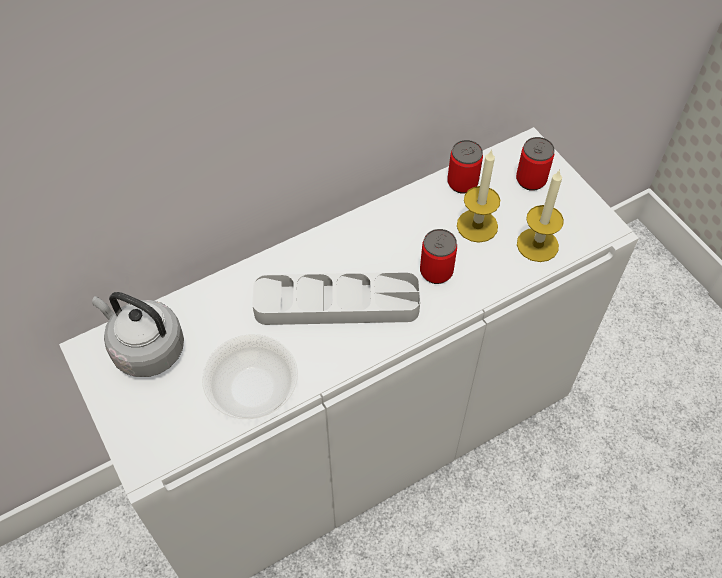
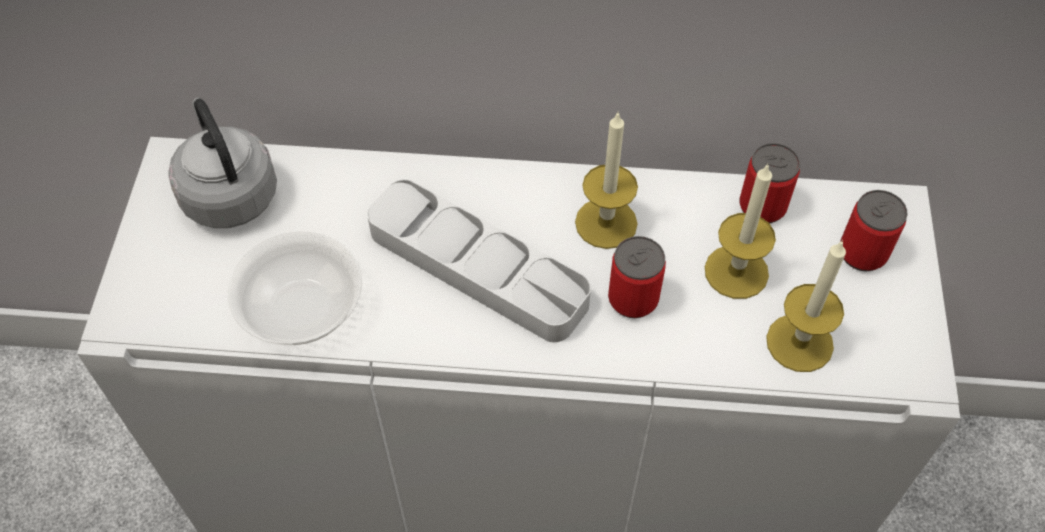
camera: 35 degrees right, 0 degrees up
none -> candle [575,111,638,249]

